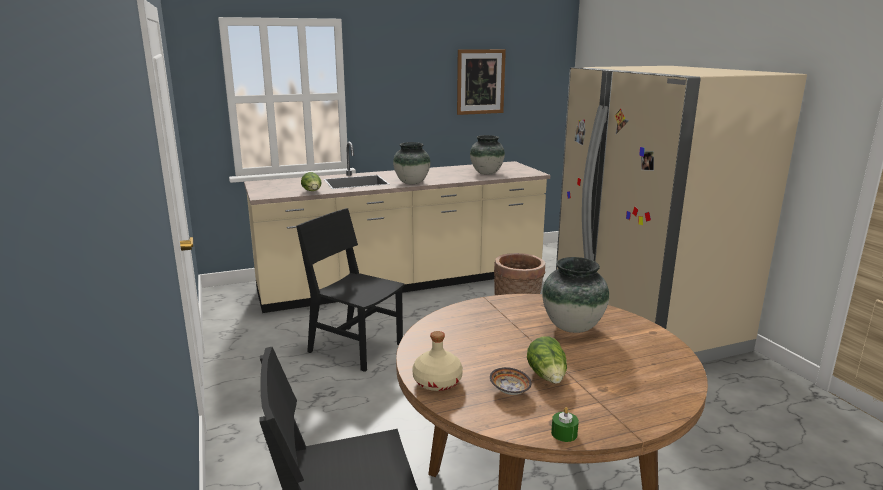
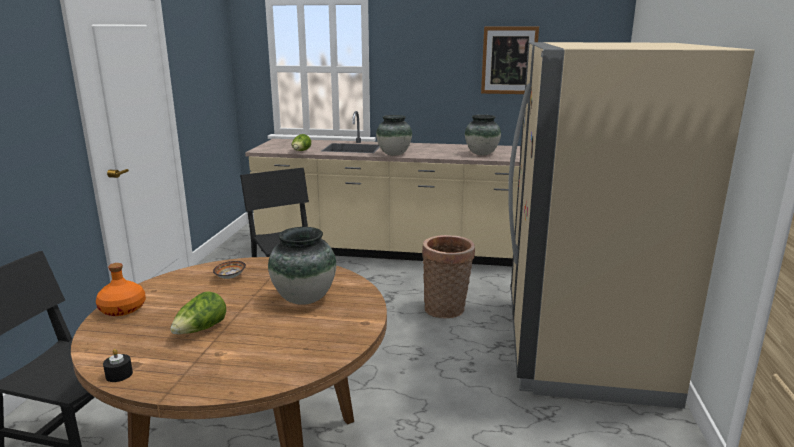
camera: 30 degrees right, 0 degrees up
beige bottle [412,331,463,391] -> orange bottle [96,263,146,316]
bowl [490,367,532,395] -> bowl moved to [213,261,246,279]
green candle [551,407,579,442] -> black candle [103,349,133,382]

